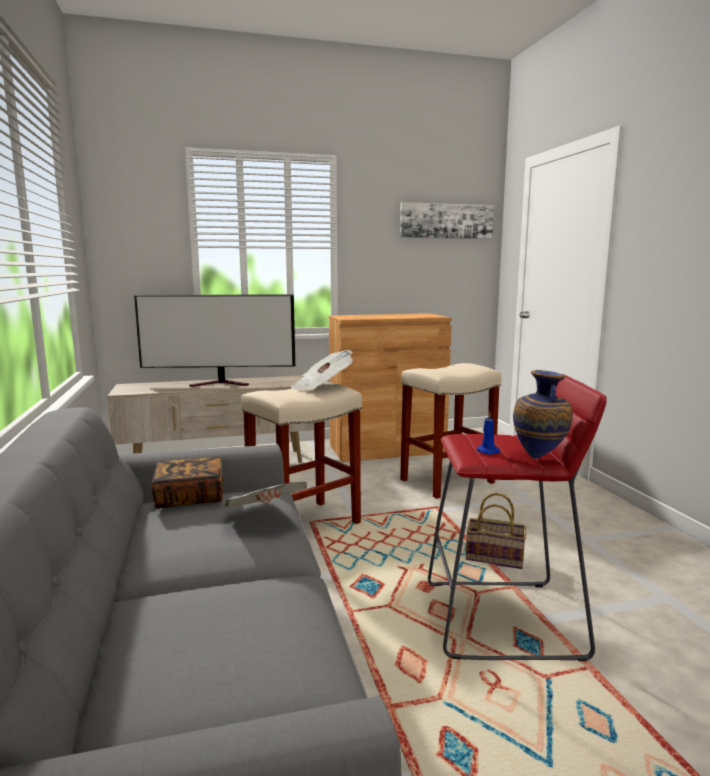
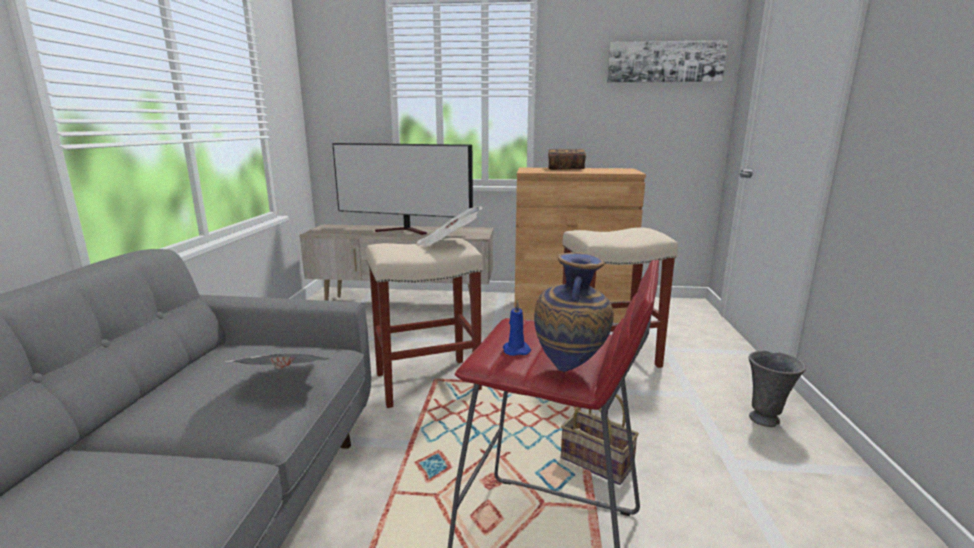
camera: 20 degrees right, 5 degrees up
book [151,457,223,508] -> book moved to [548,149,586,170]
none -> grey vase [748,351,806,427]

